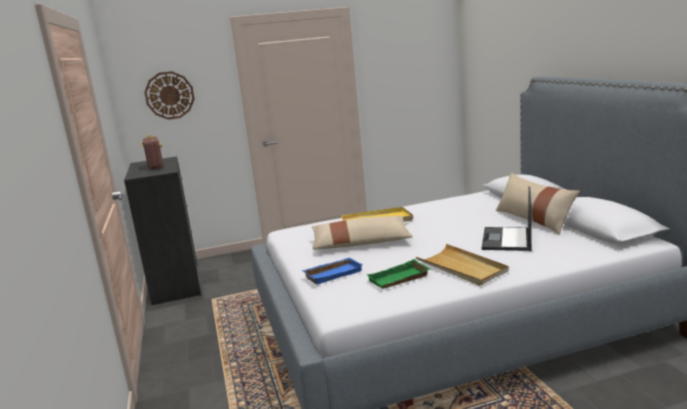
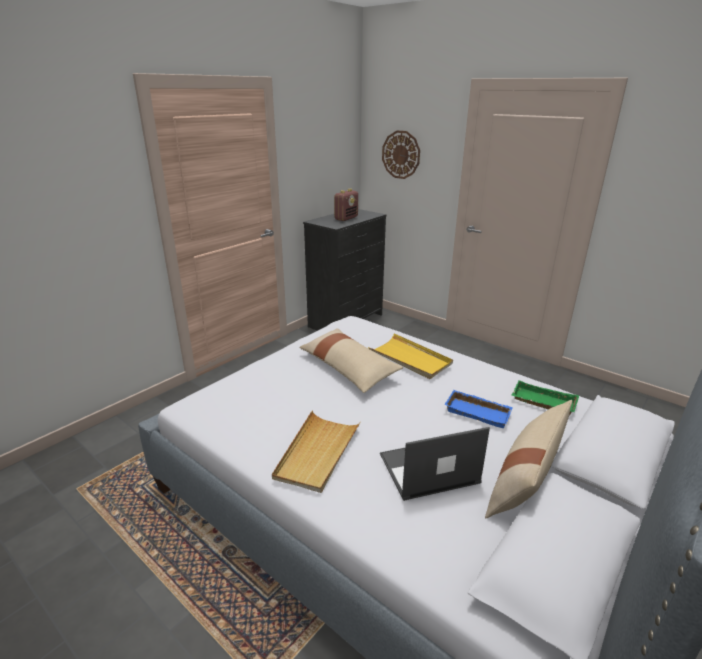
camera: 55 degrees right, 10 degrees up
blue tray [302,258,363,285] -> blue tray moved to [445,390,513,428]
green tray [367,259,430,289] -> green tray moved to [512,380,579,415]

